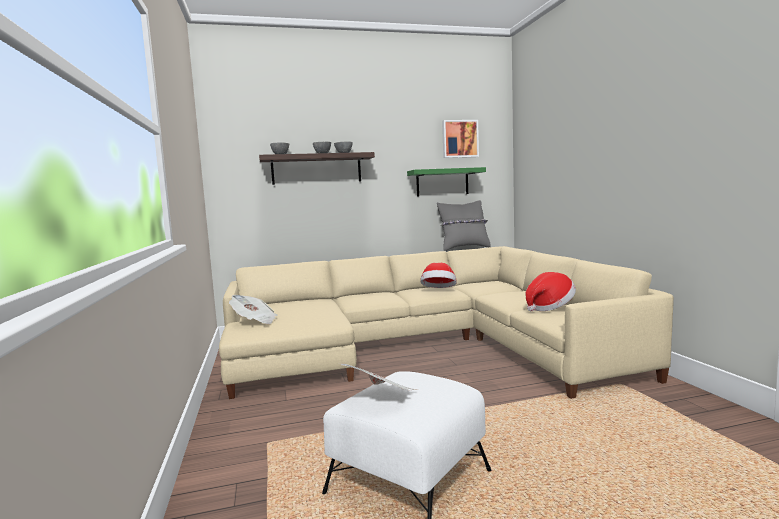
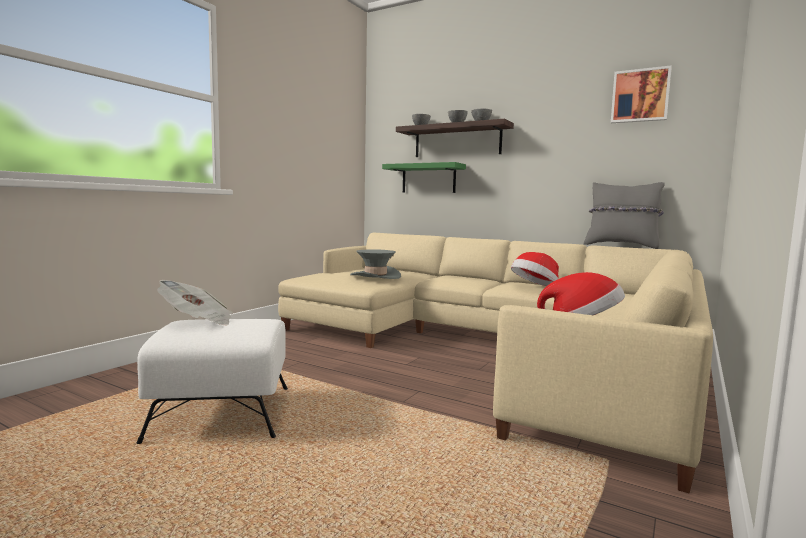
camera: 45 degrees right, 0 degrees up
newspaper [229,295,278,324] -> none
green shelf [407,167,486,197] -> green shelf moved to [382,162,466,193]
none -> grey hat [350,249,401,279]

